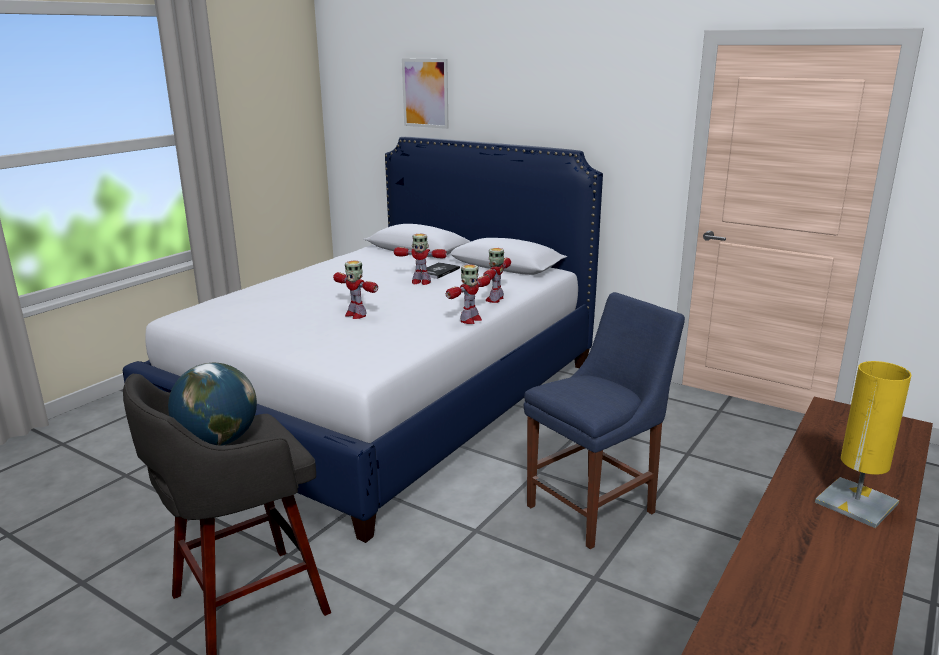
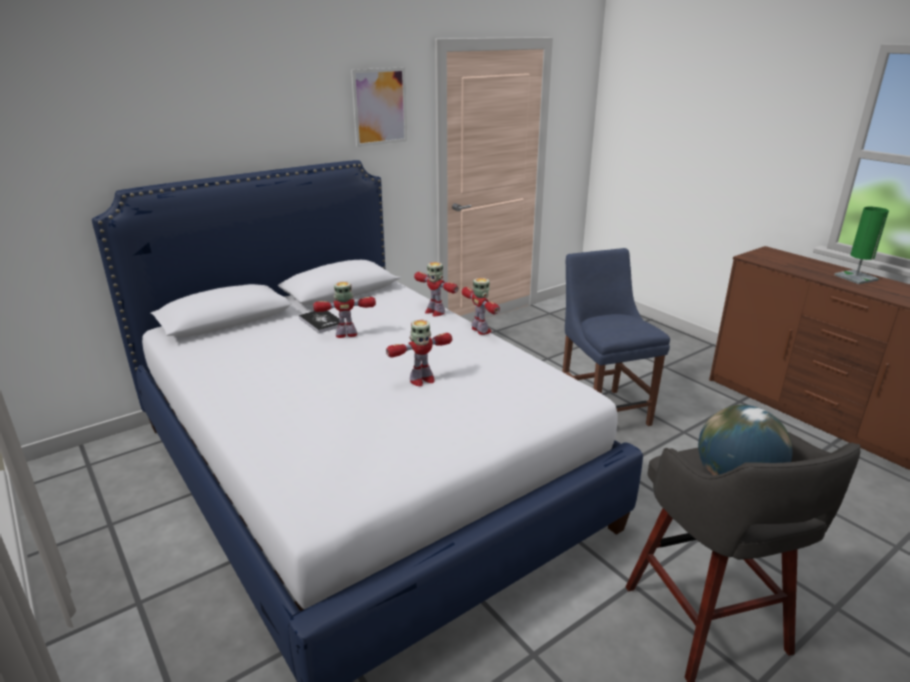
camera: 70 degrees left, 5 degrees up
toy robot [394,234,447,285] -> toy robot turned 135 degrees counterclockwise [313,282,376,338]
picture [402,58,449,129] -> picture moved to [351,67,407,147]
yellow table lamp [815,361,911,528] -> green table lamp [834,207,889,284]

